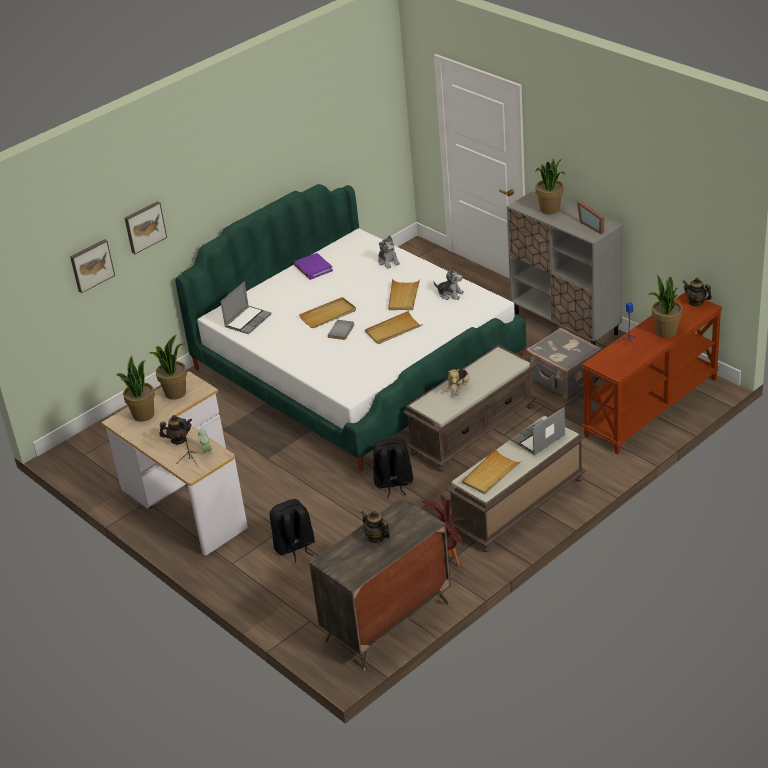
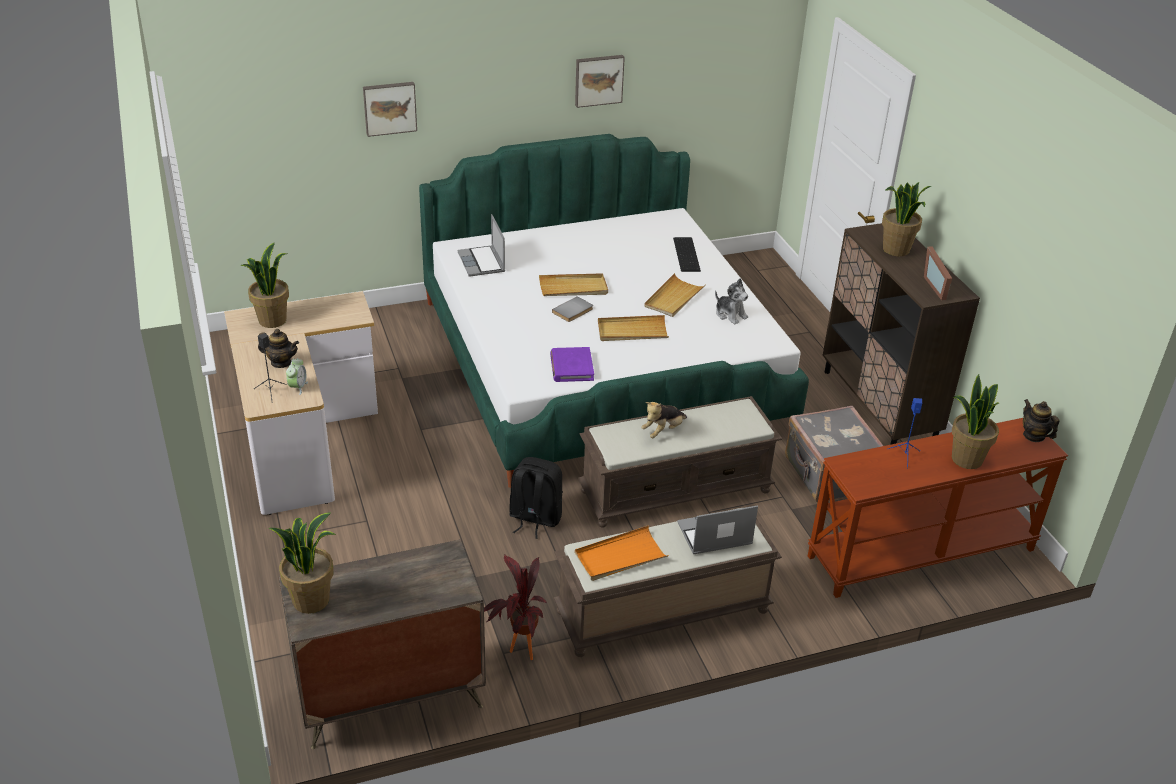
camera: 20 degrees right, 0 degrees up
picture [70,239,115,293] -> picture moved to [575,55,625,108]
potted plant [149,335,187,400] -> potted plant moved to [269,512,336,614]
laptop [220,282,272,334] -> laptop turned 105 degrees clockwise [457,214,505,277]
black backpack [270,499,315,563] -> none
purple book [294,253,333,280] -> purple book moved to [550,347,594,382]
teapot [361,511,390,543] -> none
plush toy [378,235,400,269] -> keyboard [673,237,701,272]
beige tray [462,449,522,494] -> orange tray [575,526,669,581]
grey cabinet [507,190,623,345] -> brown cabinet [823,223,980,445]

